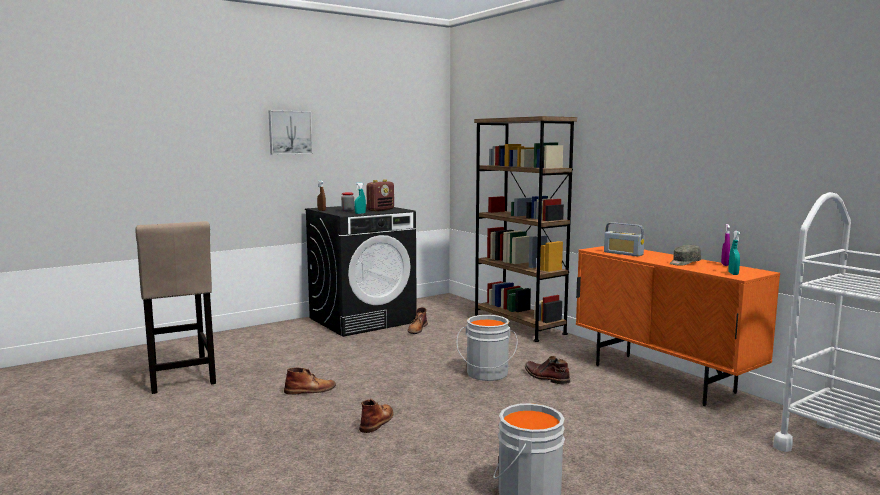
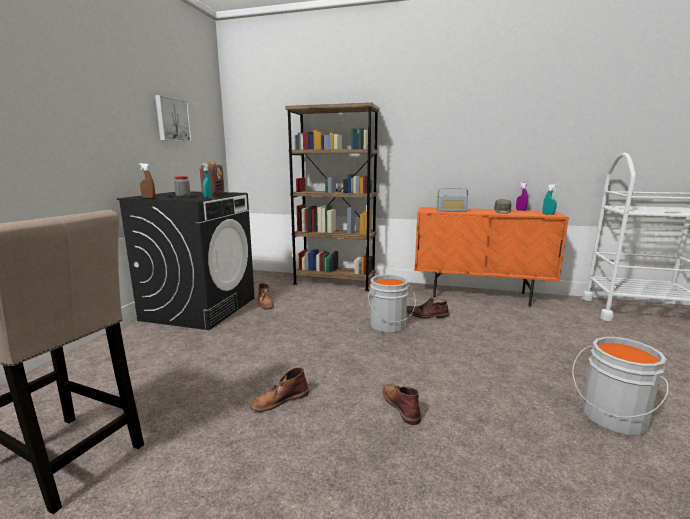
camera: 40 degrees left, 5 degrees up
picture [269,110,313,154] -> picture moved to [155,95,192,142]
brown boot [284,368,336,395] -> brown boot turned 150 degrees counterclockwise [250,367,309,412]

